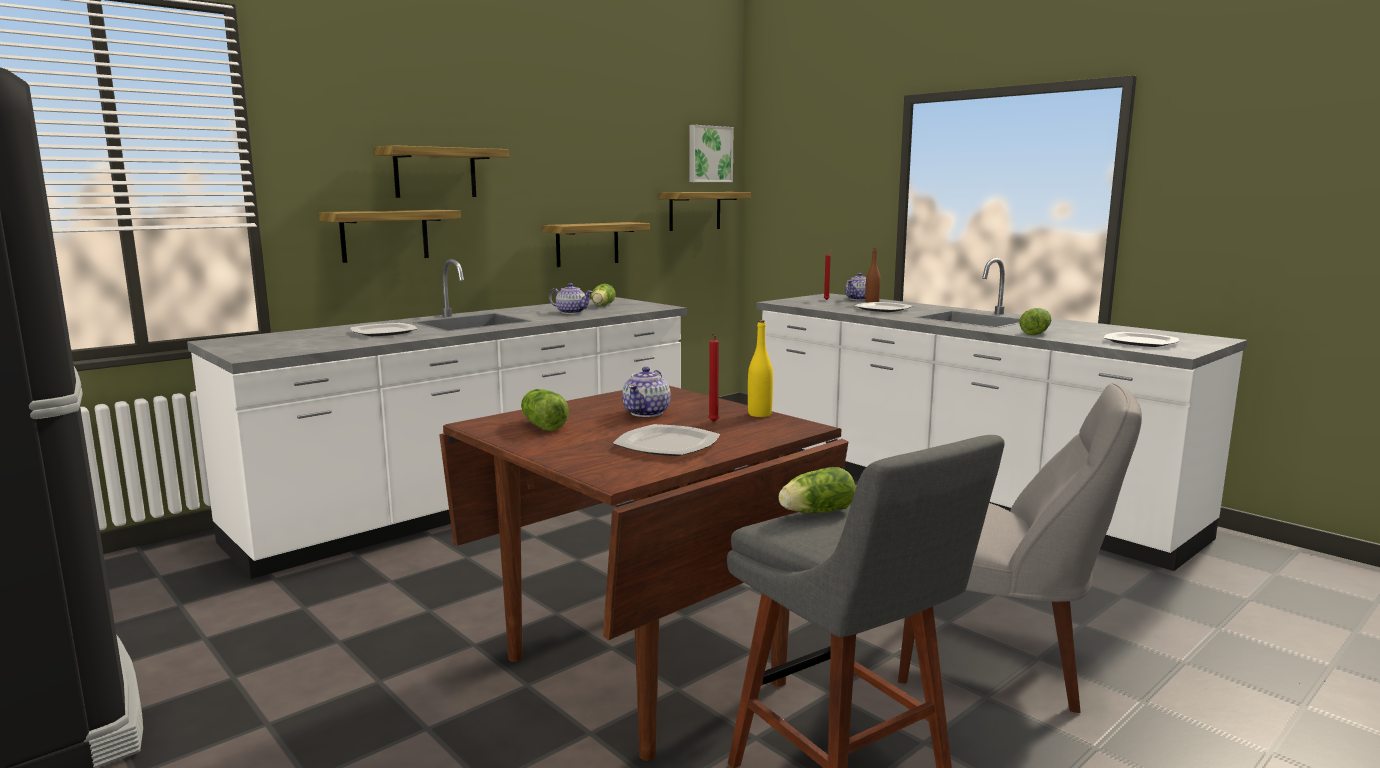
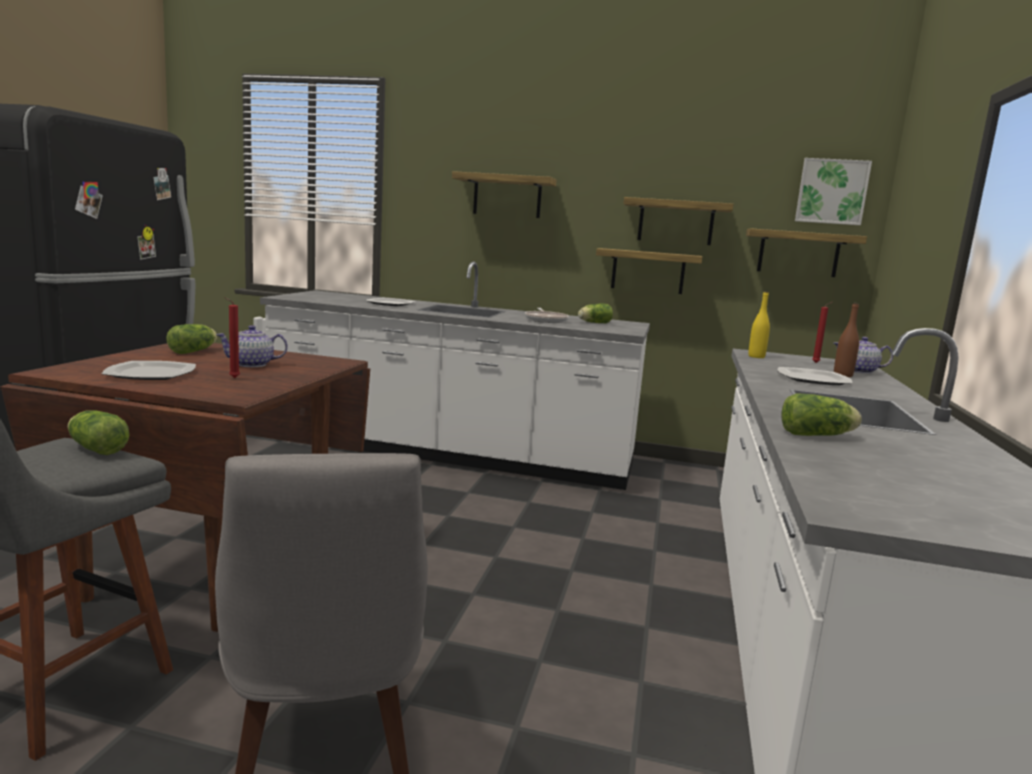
camera: 55 degrees right, 0 degrees up
shelf [319,210,461,263] -> shelf moved to [623,197,734,245]
teapot [549,283,593,314] -> frying pan [525,308,569,323]
yellow bottle [748,320,773,417] -> yellow bottle moved to [748,291,770,358]
plate [1104,332,1179,347] -> none

